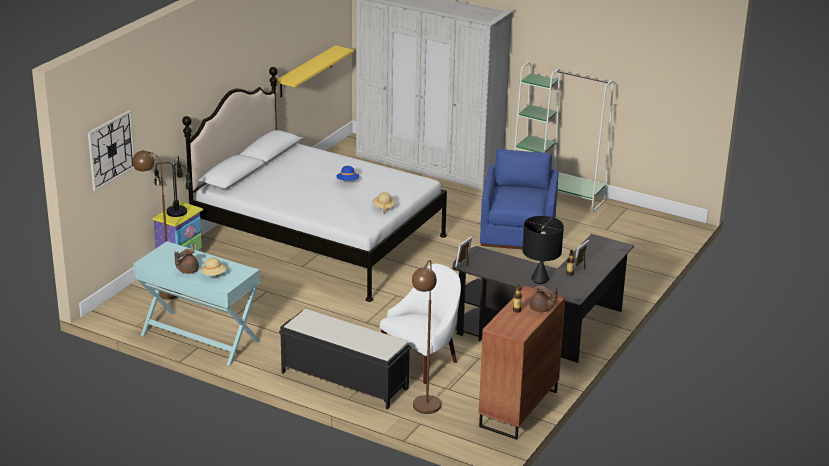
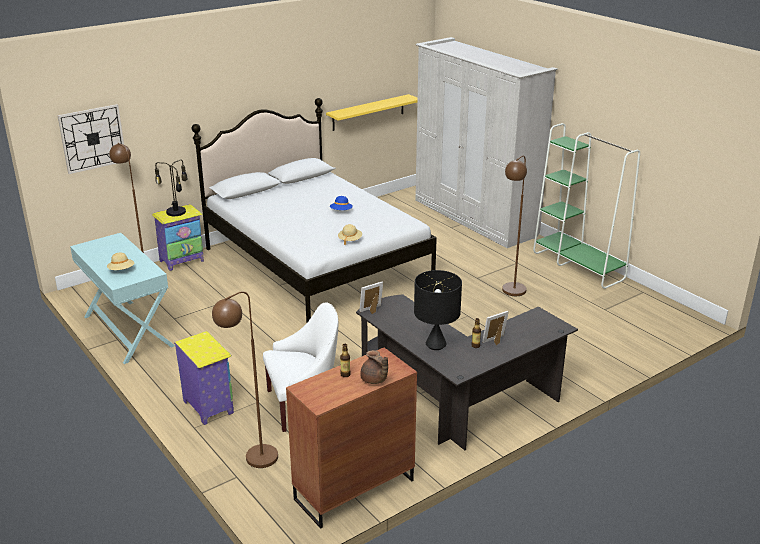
camera: 25 degrees right, 0 degrees up
brown teapot [174,249,199,274] -> none
black bench [279,309,411,410] -> nightstand [174,331,234,425]
blue armchair [480,149,559,249] -> brown floor lamp [502,156,527,296]

